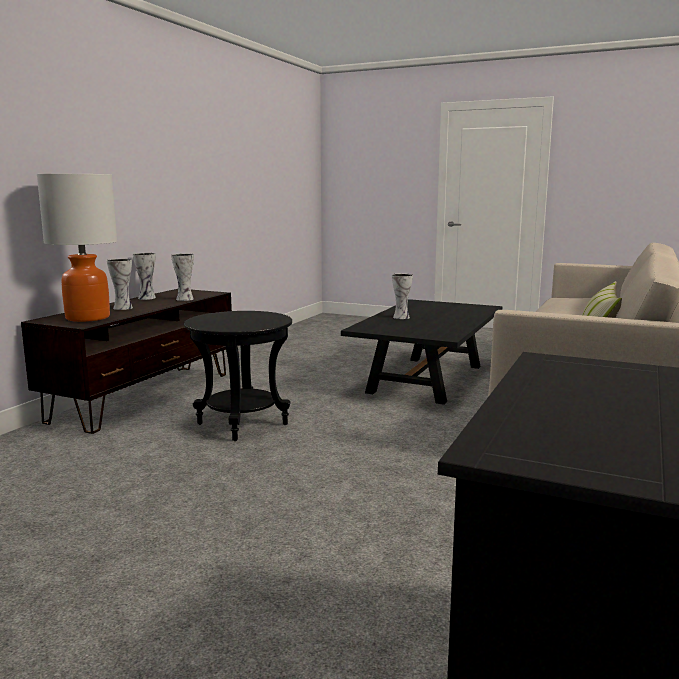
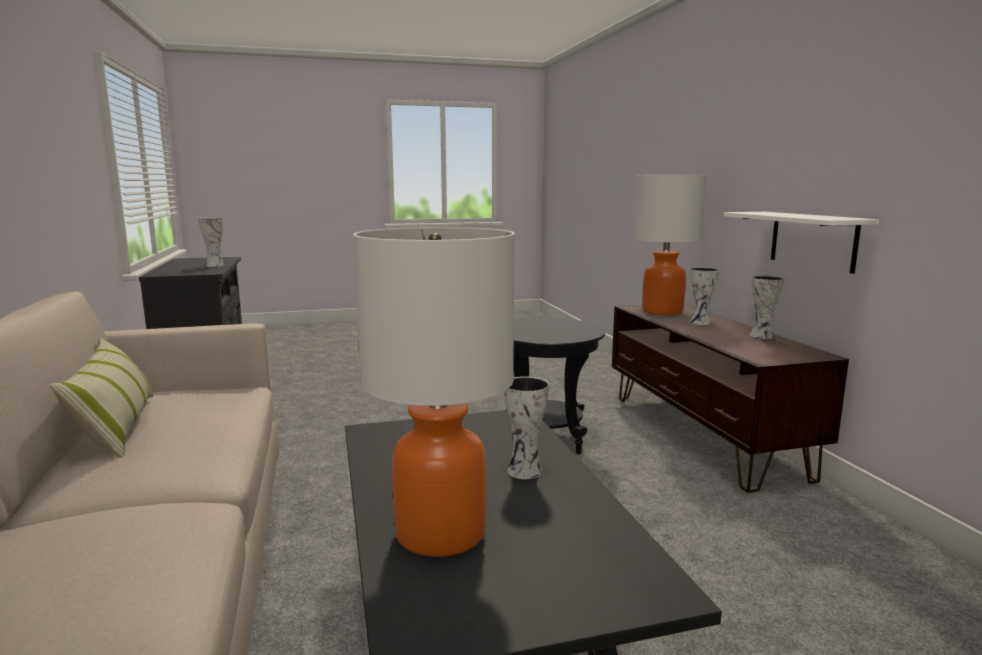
camera: 140 degrees right, 0 degrees up
vase [171,253,194,301] -> vase moved to [198,218,225,267]
none -> table lamp [353,227,515,557]
none -> white shelf [724,212,879,274]

